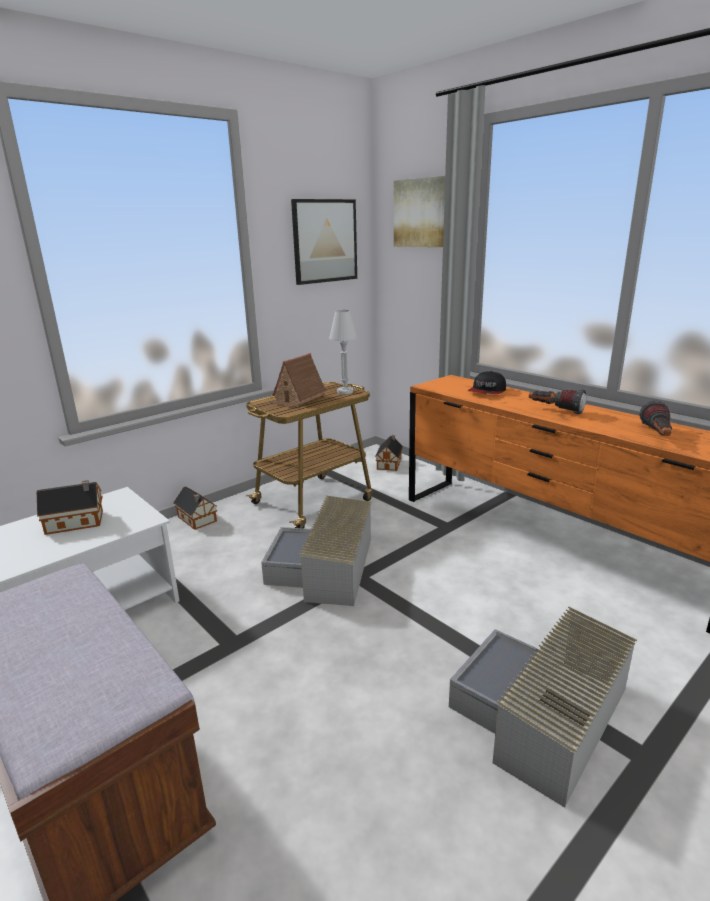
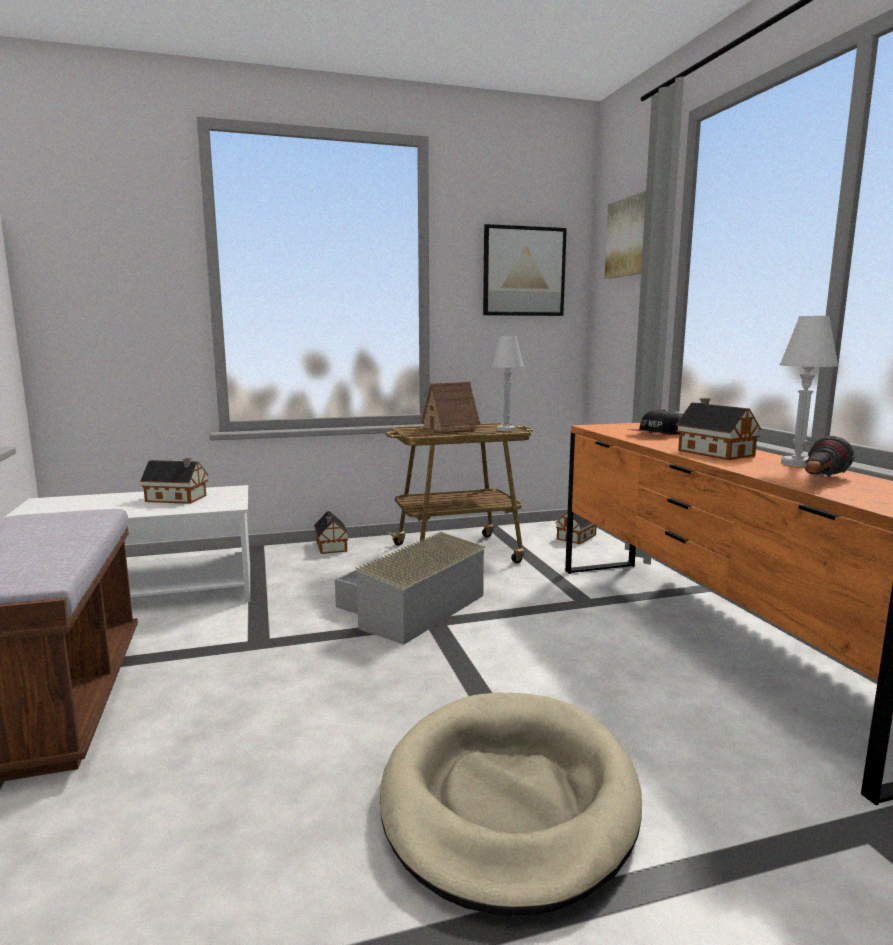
camera: 25 degrees right, 10 degrees down
grey storage box [449,606,637,808] -> beige dog bed [380,692,642,916]
flashlight [529,389,586,414] -> toy house [676,398,761,460]
none -> white table lamp [780,316,839,467]

